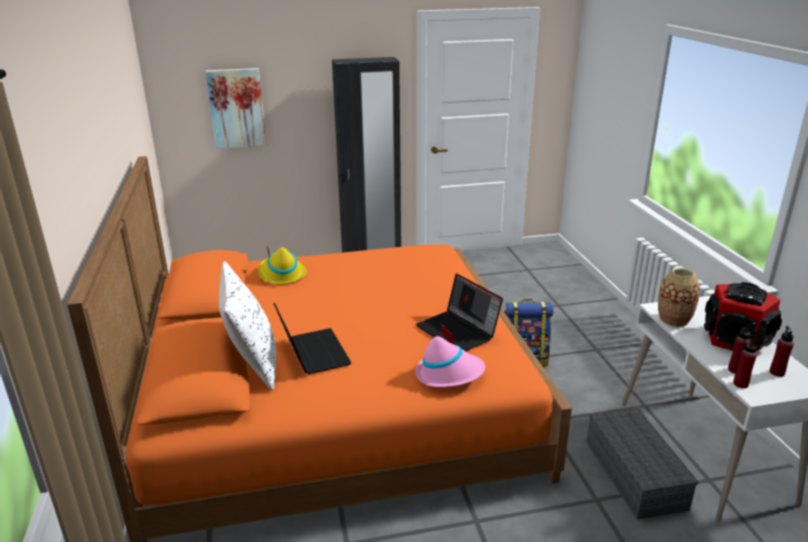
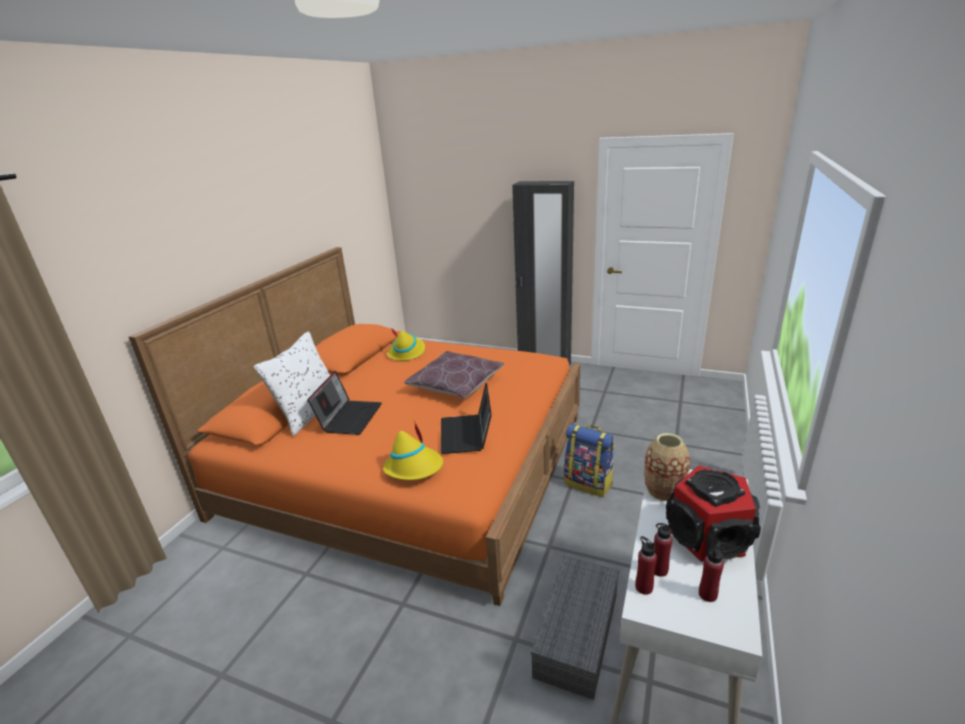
camera: 35 degrees right, 0 degrees up
picture [205,68,267,149] -> none
pink hat [415,322,485,387] -> yellow hat [383,421,443,480]
none -> brown pillow [404,351,504,399]

